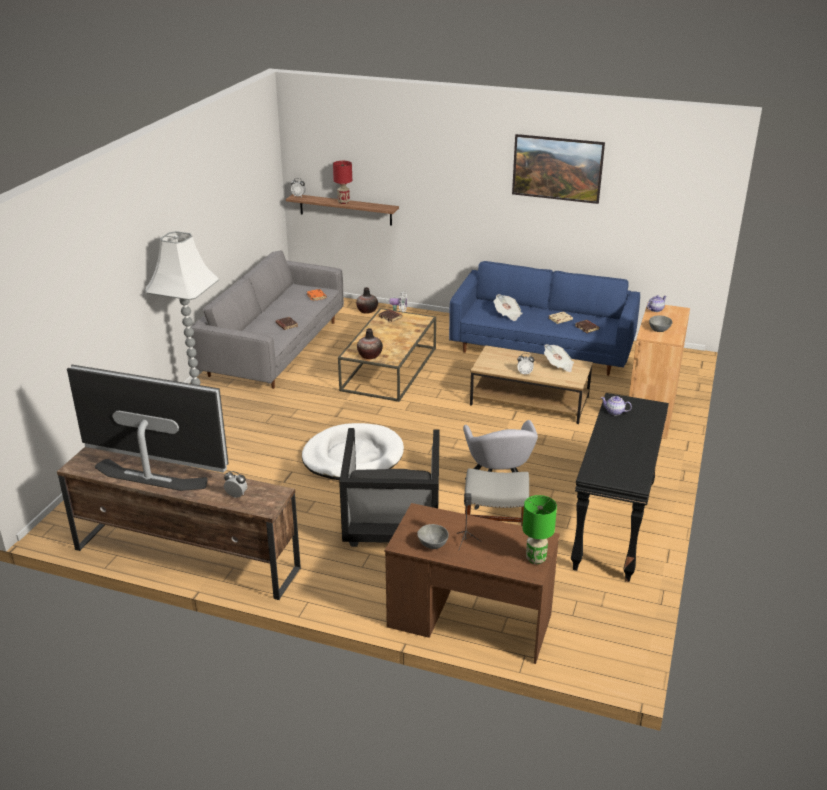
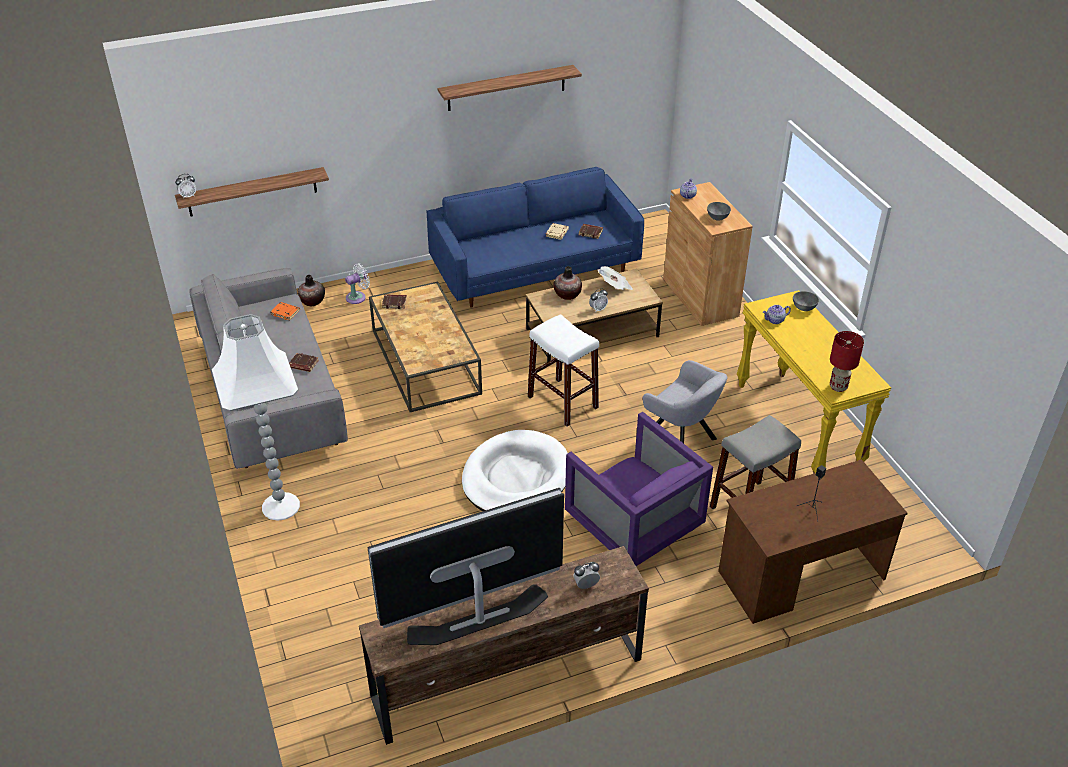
camera: 40 degrees left, 10 degrees up
red table lamp [333,161,352,204] -> red table lamp moved to [830,331,864,392]
black armchair [339,428,440,547] -> purple armchair [565,412,713,566]
vase [357,328,383,359] -> vase moved to [553,266,582,300]
grey bowl [417,524,449,549] -> grey bowl moved to [793,291,819,311]
newspaper [493,294,523,321] -> none
picture [512,134,605,204] -> shelf [438,65,582,111]
green table lamp [522,495,557,564] -> none
black console table [571,393,669,582] -> yellow console table [737,290,891,474]
none -> white stool [528,314,599,427]

